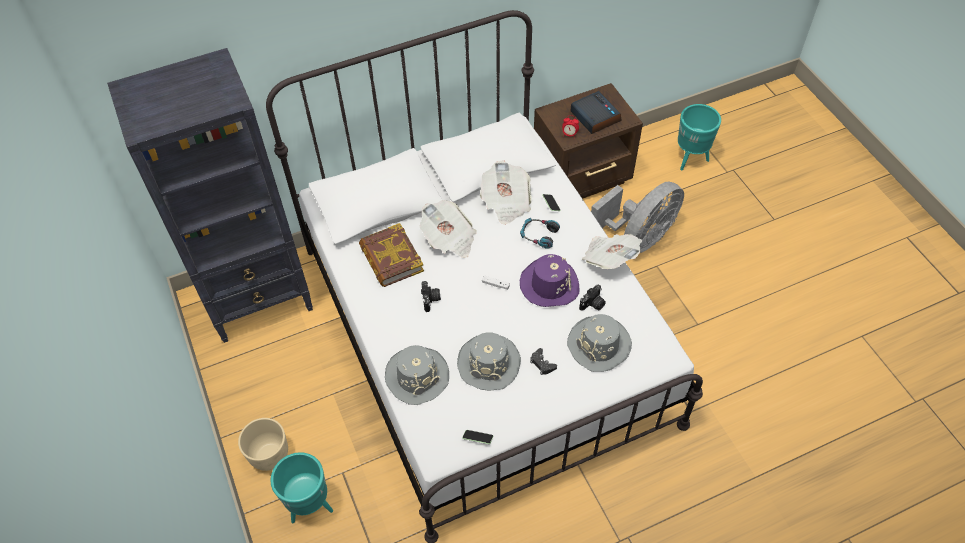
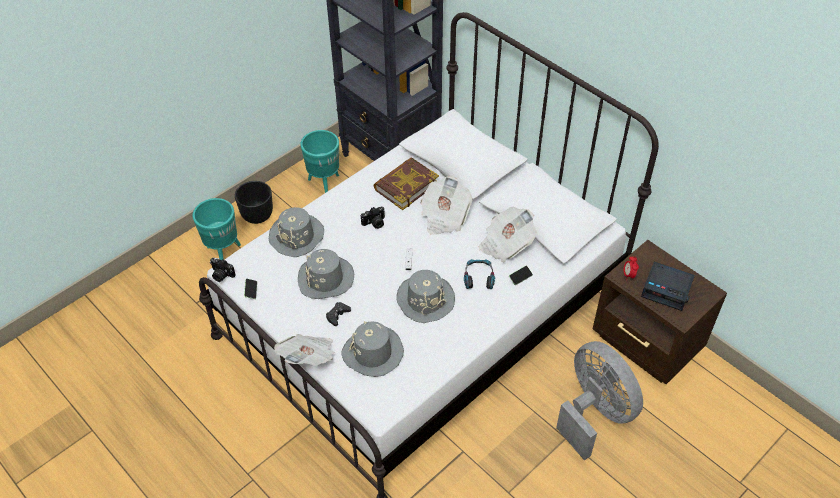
camera: 70 degrees right, 5 degrees down
beige planter [238,418,288,471] -> black planter [235,181,273,224]
purple hat [520,254,579,307] -> grey hat [396,270,455,323]
alarm clock [571,91,622,134] -> alarm clock turned 75 degrees clockwise [641,262,695,311]
camera [579,285,606,311] -> camera moved to [210,258,236,282]
newspaper [582,234,642,269] -> newspaper moved to [274,334,334,366]
grey fan [591,181,684,253] -> grey fan turned 150 degrees counterclockwise [556,341,643,460]
turquoise planter [678,104,721,170] -> turquoise planter moved to [300,130,339,193]

